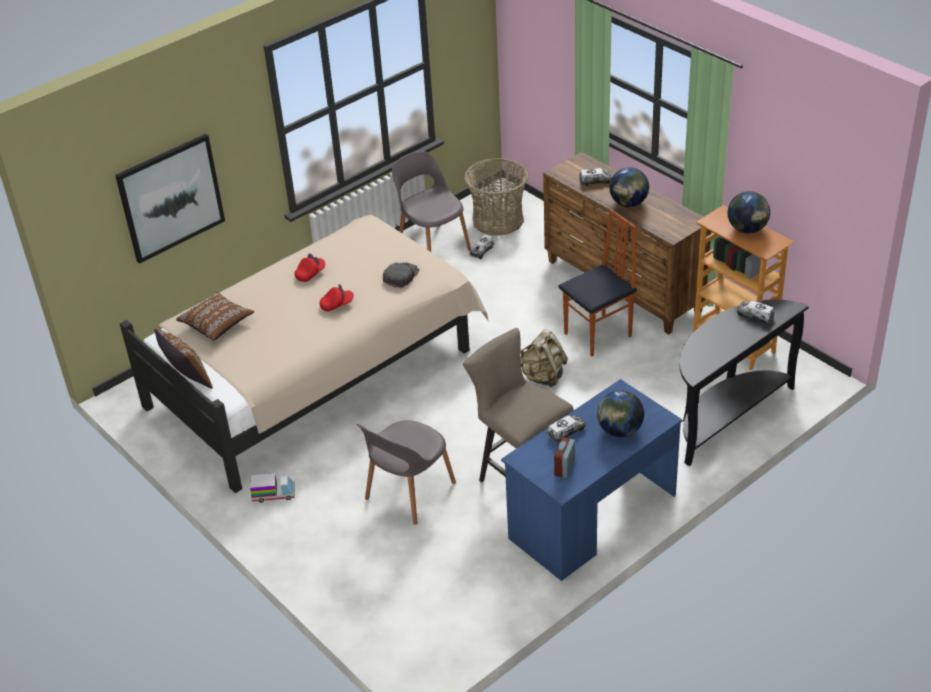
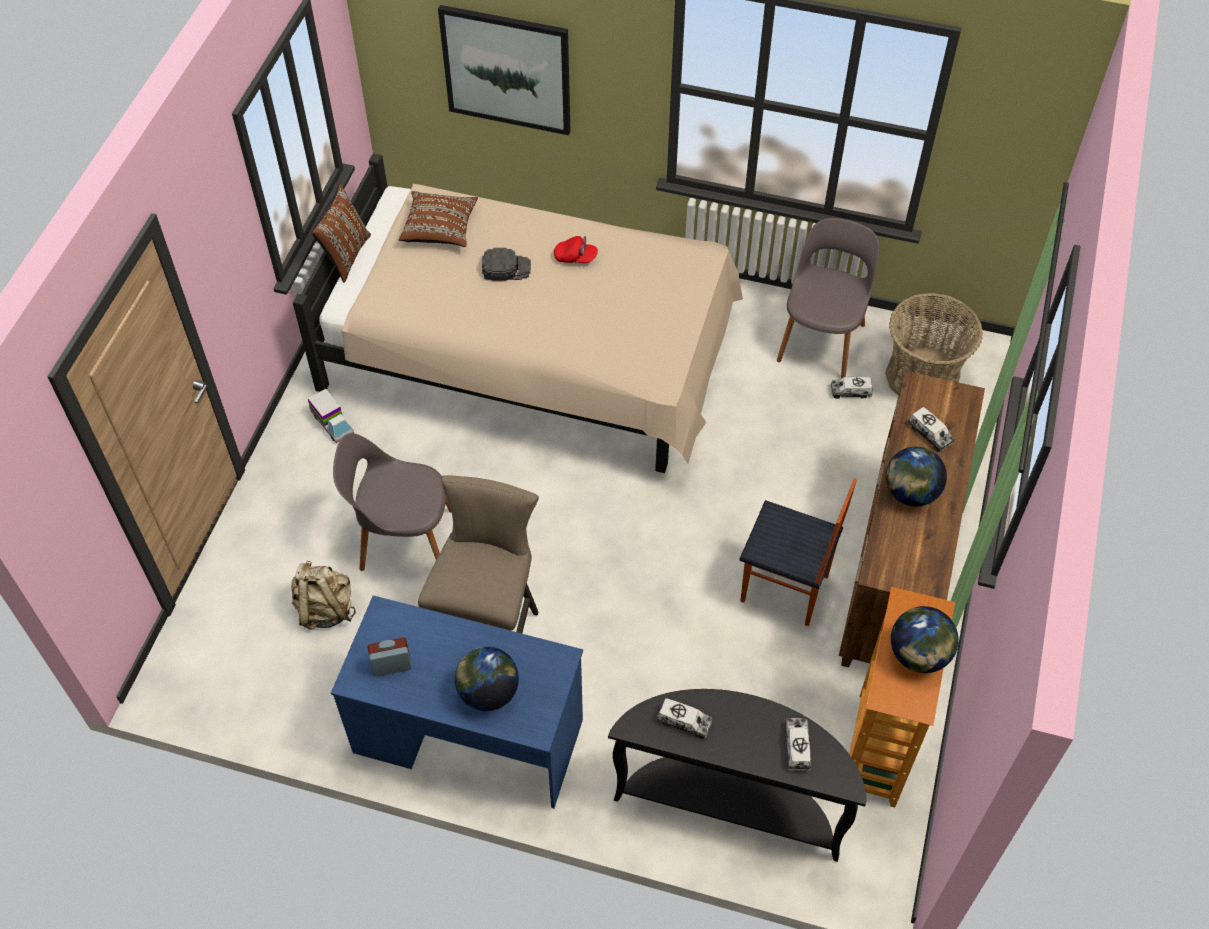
camera: 55 degrees right, 15 degrees up
red cap [320,284,354,312] -> none
black cap [382,262,419,288] -> black cap moved to [482,248,531,282]
beige backpack [520,329,568,388] -> beige backpack moved to [291,561,356,630]
toy truck [547,415,585,443] -> toy truck moved to [657,698,712,739]

